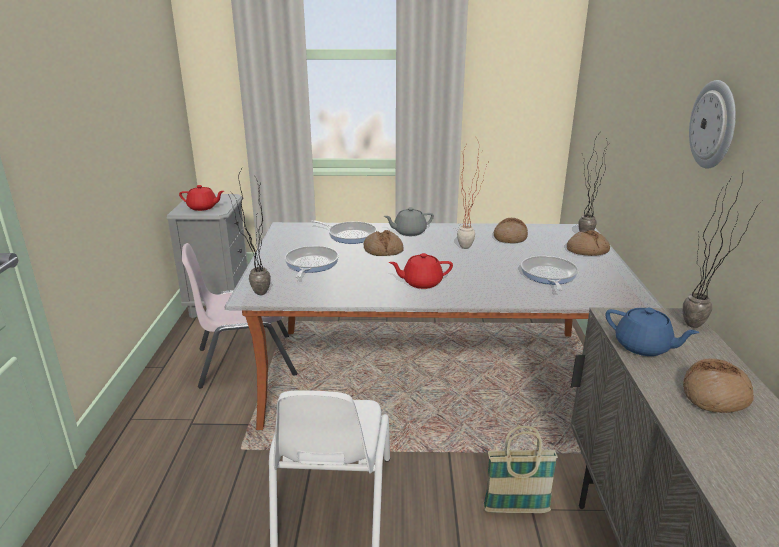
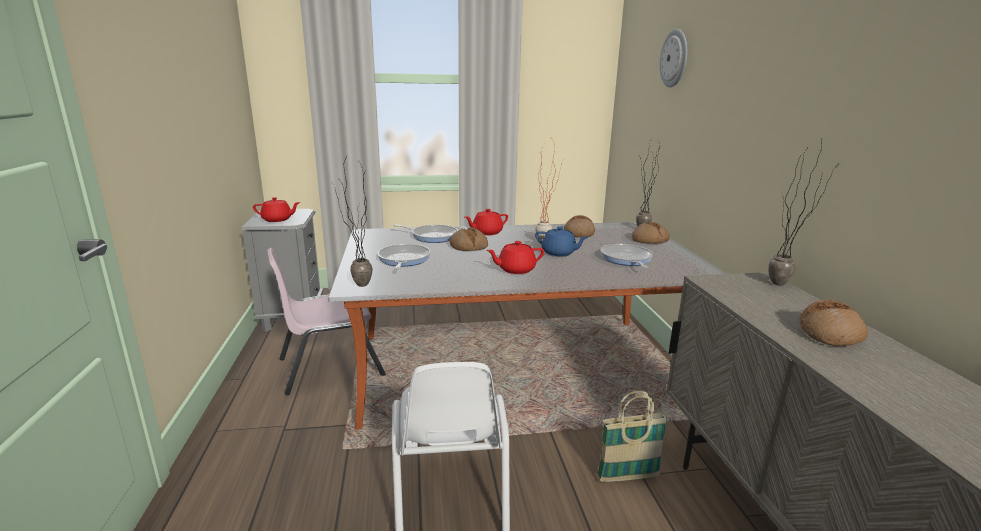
camera: 10 degrees left, 5 degrees down
grey teapot [384,207,434,236] -> red teapot [465,209,508,235]
blue teapot [605,307,700,356] -> blue teapot moved to [535,226,588,257]
wall clock [689,80,736,169] -> wall clock moved to [660,29,688,87]

